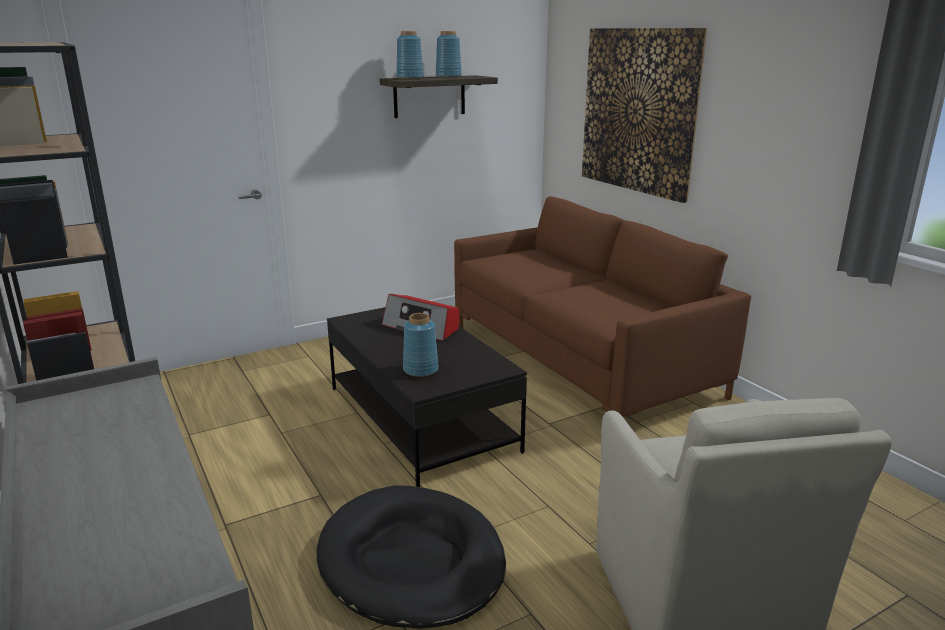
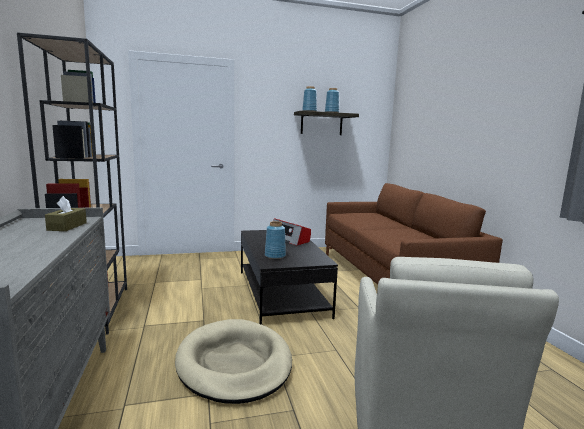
camera: 15 degrees right, 10 degrees down
black dog bed [317,485,506,629] -> beige dog bed [175,319,292,404]
picture [582,28,707,203] -> none
none -> brown tissue box [45,196,87,231]

